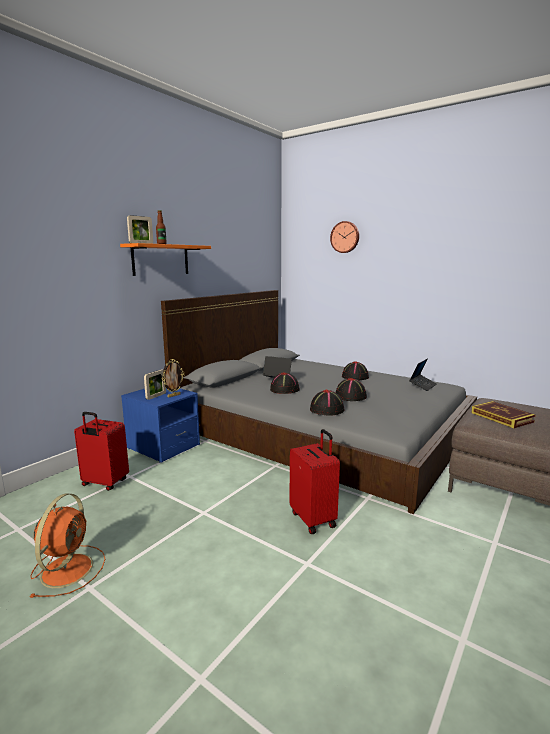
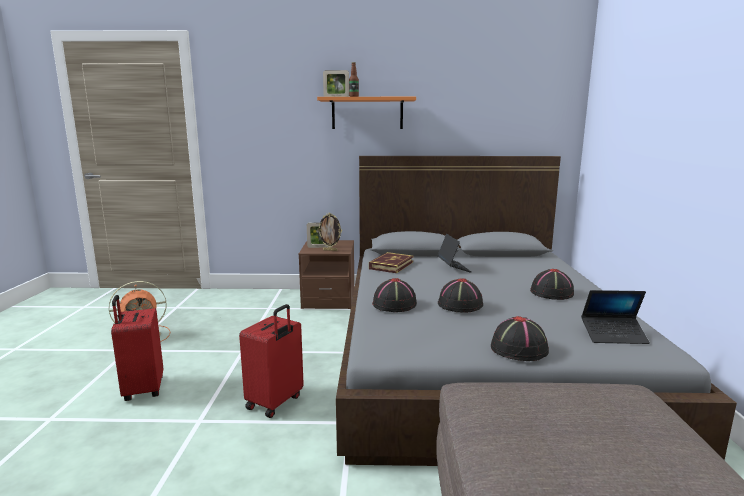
camera: 55 degrees right, 0 degrees up
red suitcase [74,412,129,491] -> red suitcase moved to [111,295,163,401]
blue nightstand [121,388,200,463] -> brown nightstand [299,240,354,309]
black hat [270,372,300,394] -> black hat moved to [491,316,549,361]
wall clock [330,221,359,253] -> none
book [471,401,536,428] -> book moved to [369,252,413,273]

